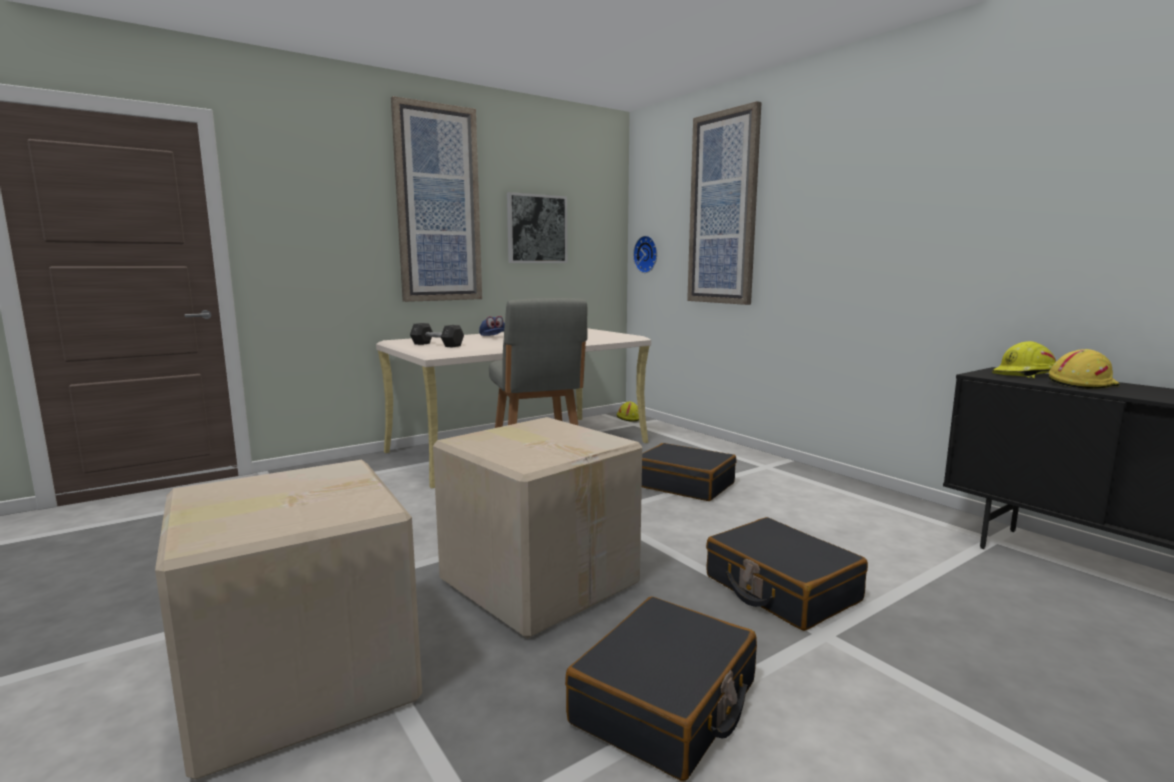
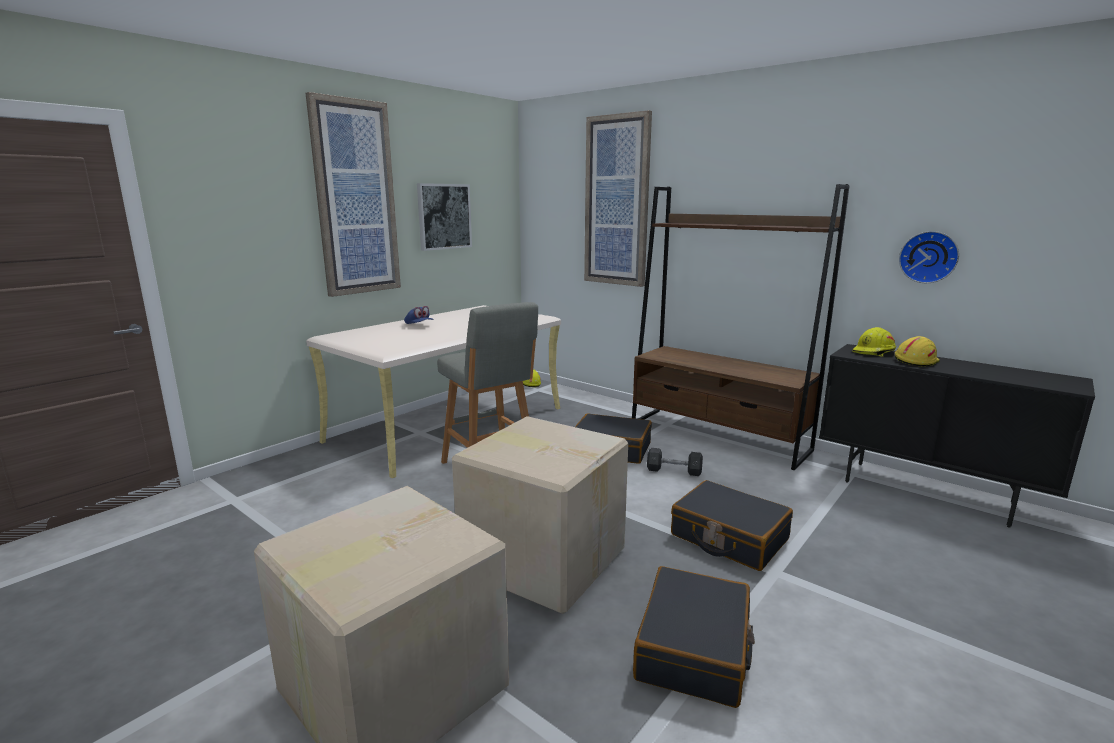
camera: 15 degrees left, 5 degrees up
grey dumbbell [410,323,464,348] -> grey dumbbell moved to [647,448,703,476]
wall clock [633,236,657,273] -> wall clock moved to [899,231,959,283]
none -> brown bookcase [632,184,850,470]

